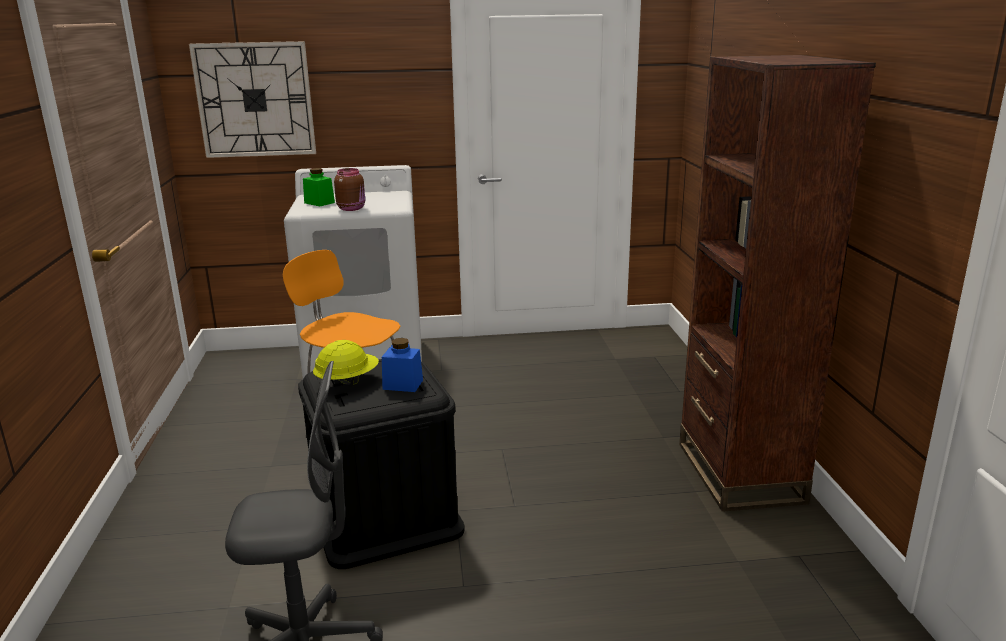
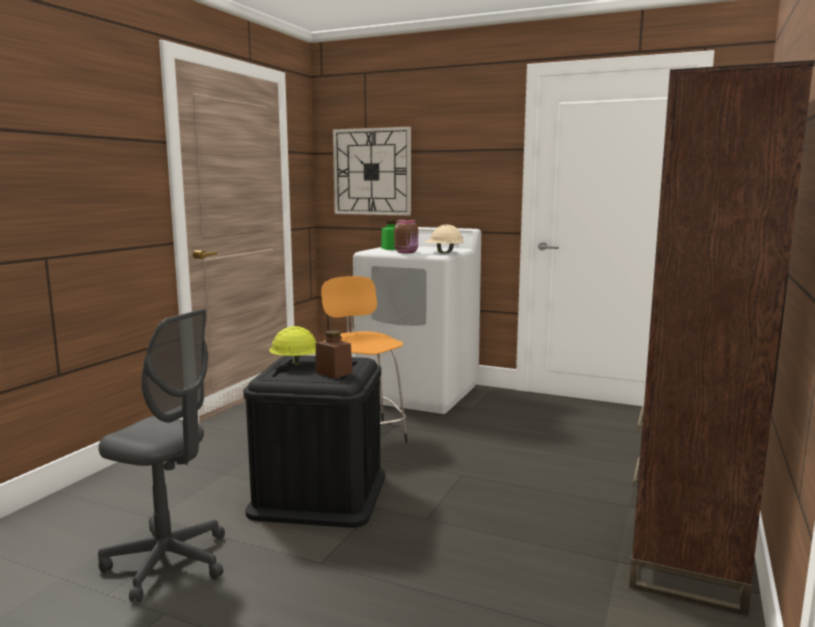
camera: 30 degrees right, 10 degrees down
blue jar [382,338,423,392] -> brown jar [315,330,353,378]
none -> beige hard hat [424,225,464,253]

